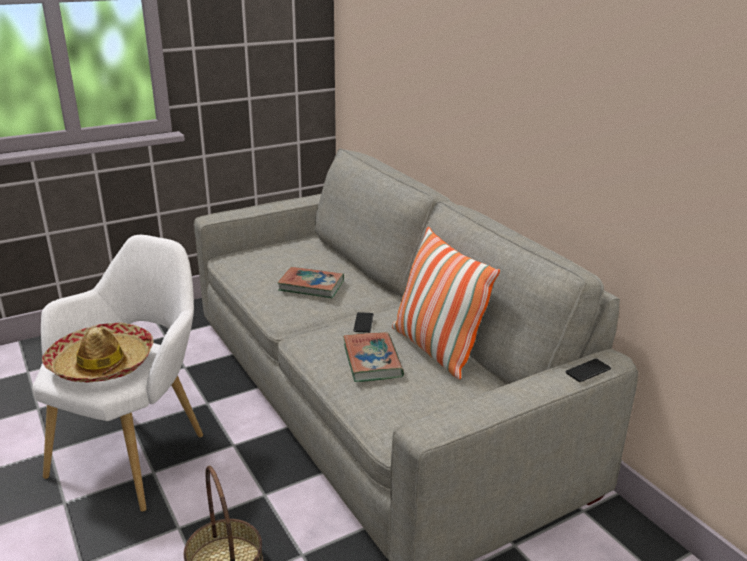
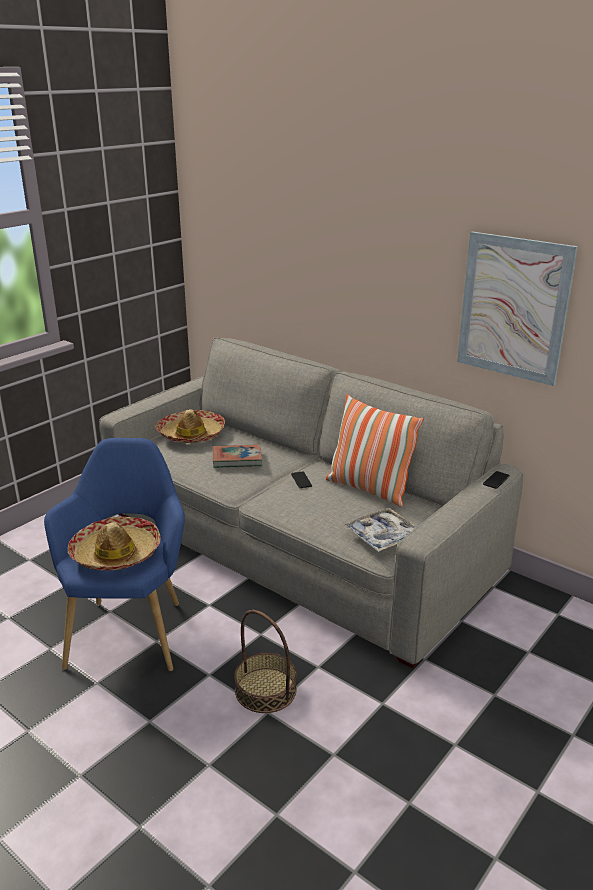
camera: 20 degrees left, 0 degrees up
white armchair [33,235,203,512] -> blue armchair [44,438,185,671]
book [343,332,404,382] -> none
none -> hat [155,409,225,443]
none -> tray [344,508,416,552]
none -> picture [457,231,578,386]

